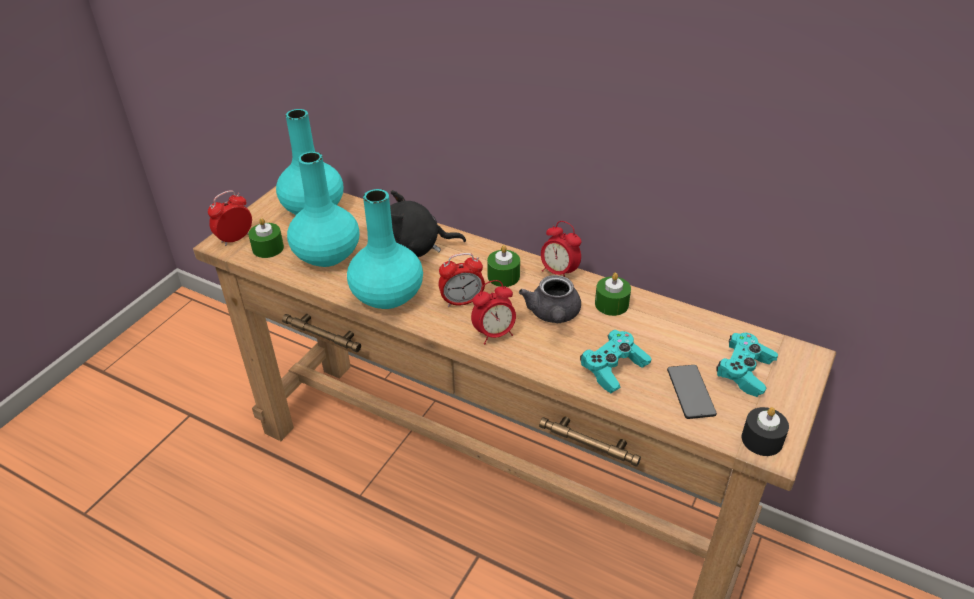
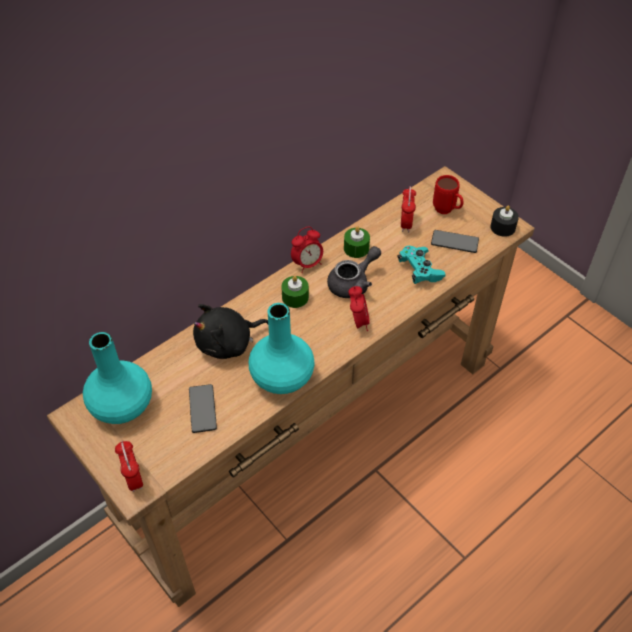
camera: 70 degrees left, 10 degrees up
green candle [248,218,284,258] -> none
turquoise vase [287,152,360,267] -> phone [189,384,217,433]
black plush toy [390,190,466,257] -> black plush toy turned 45 degrees clockwise [193,304,268,359]
alarm clock [439,253,485,307] -> alarm clock moved to [401,186,416,232]
grey teapot [519,275,581,324] -> grey teapot turned 60 degrees counterclockwise [327,246,381,298]
turquoise game controller [716,333,778,397] -> red mug [433,175,464,214]

